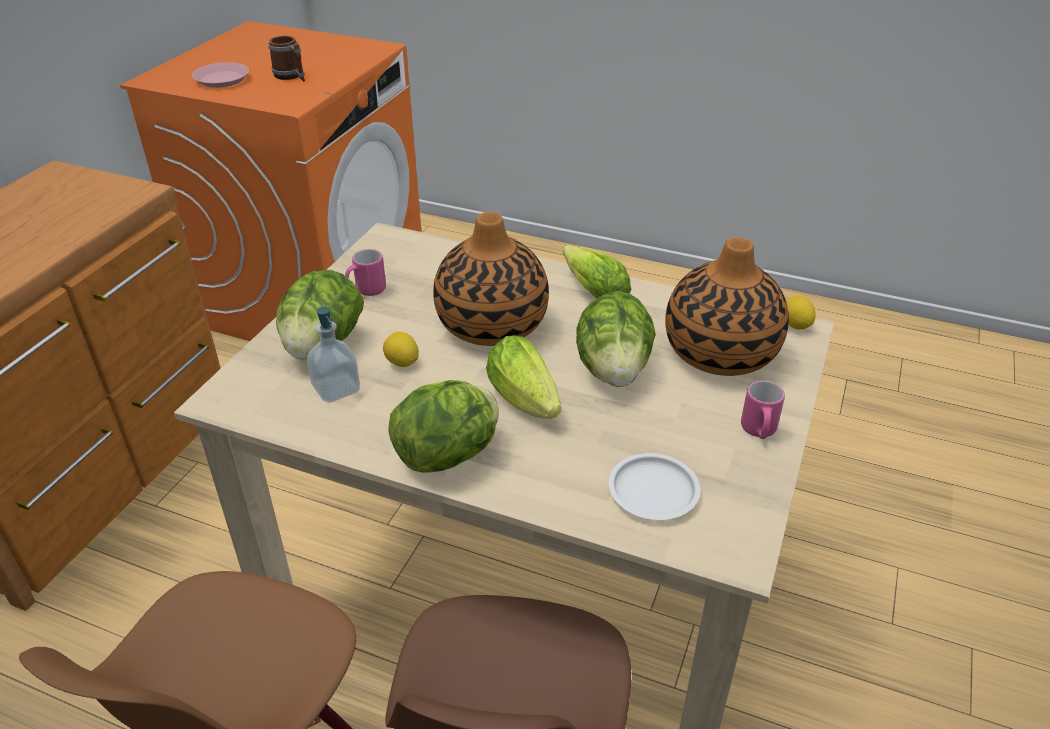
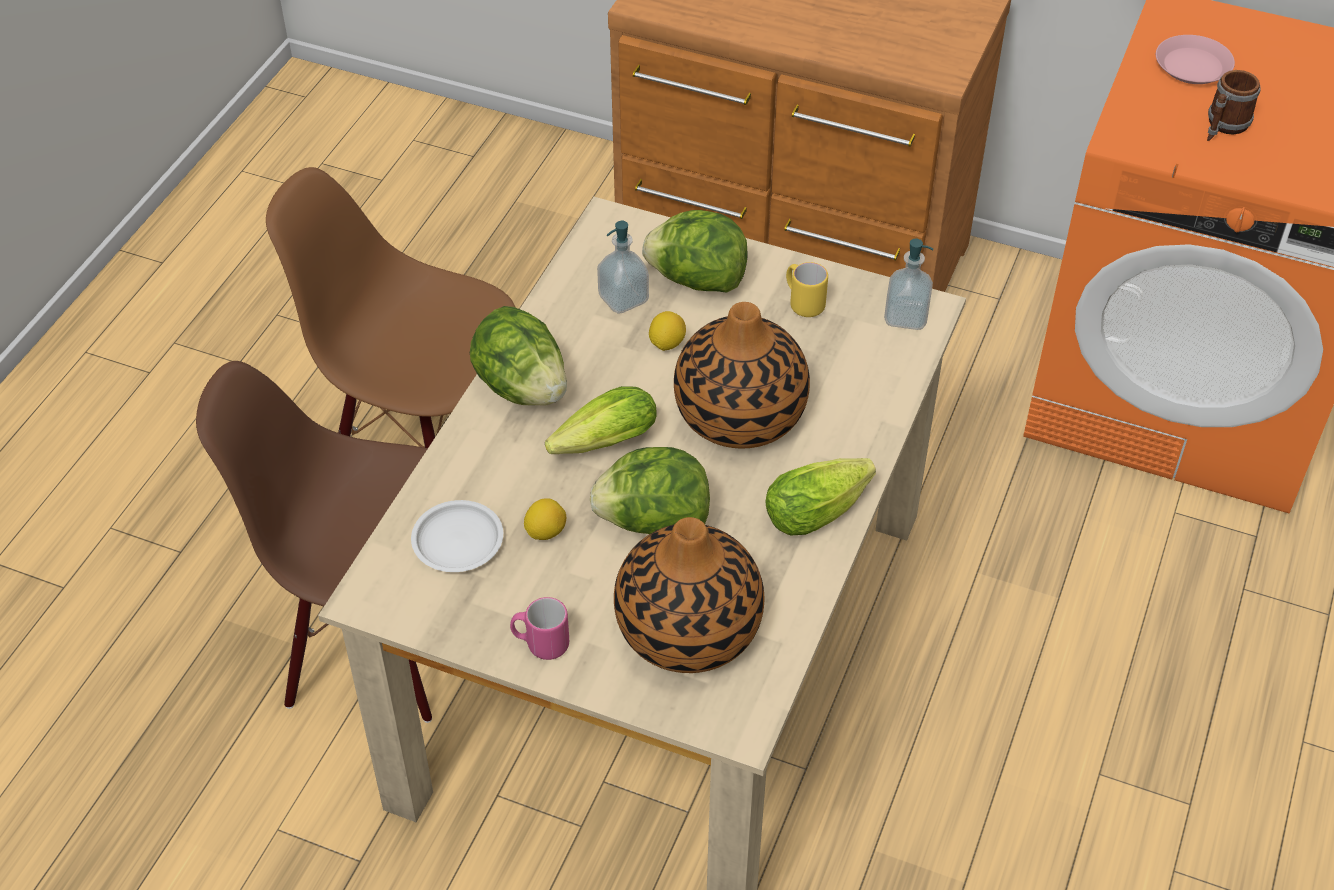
camera: 90 degrees right, 10 degrees up
pink mug [345,249,386,296] -> yellow mug [786,262,828,317]
lemon [786,296,816,330] -> lemon moved to [524,498,566,540]
none -> soap dispenser [884,239,933,330]

